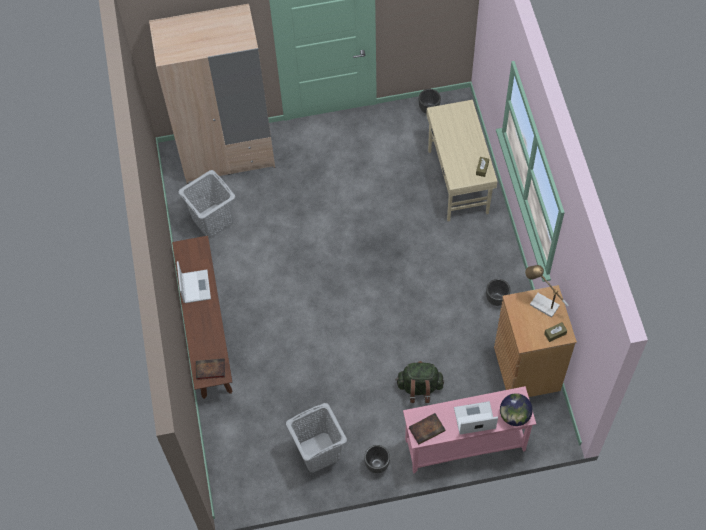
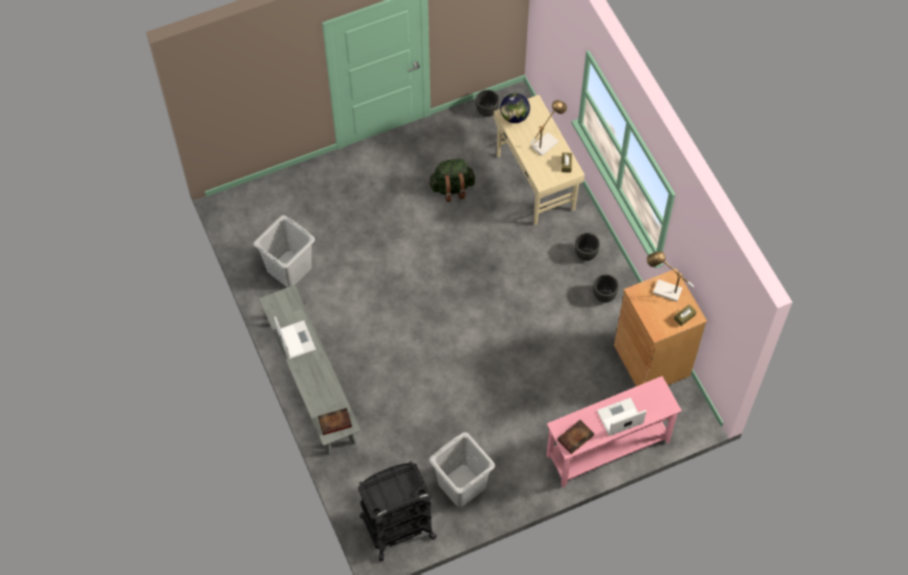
camera: 15 degrees left, 0 degrees up
beige wardrobe [149,4,275,184] -> none
brown bench [172,236,232,399] -> grey bench [259,285,361,455]
black planter [364,445,390,473] -> black planter moved to [575,233,600,261]
green backpack [396,361,444,403] -> green backpack moved to [429,159,475,202]
globe [500,393,533,426] -> globe moved to [500,93,530,123]
none -> black cart [358,461,437,561]
none -> table lamp [530,100,567,156]

